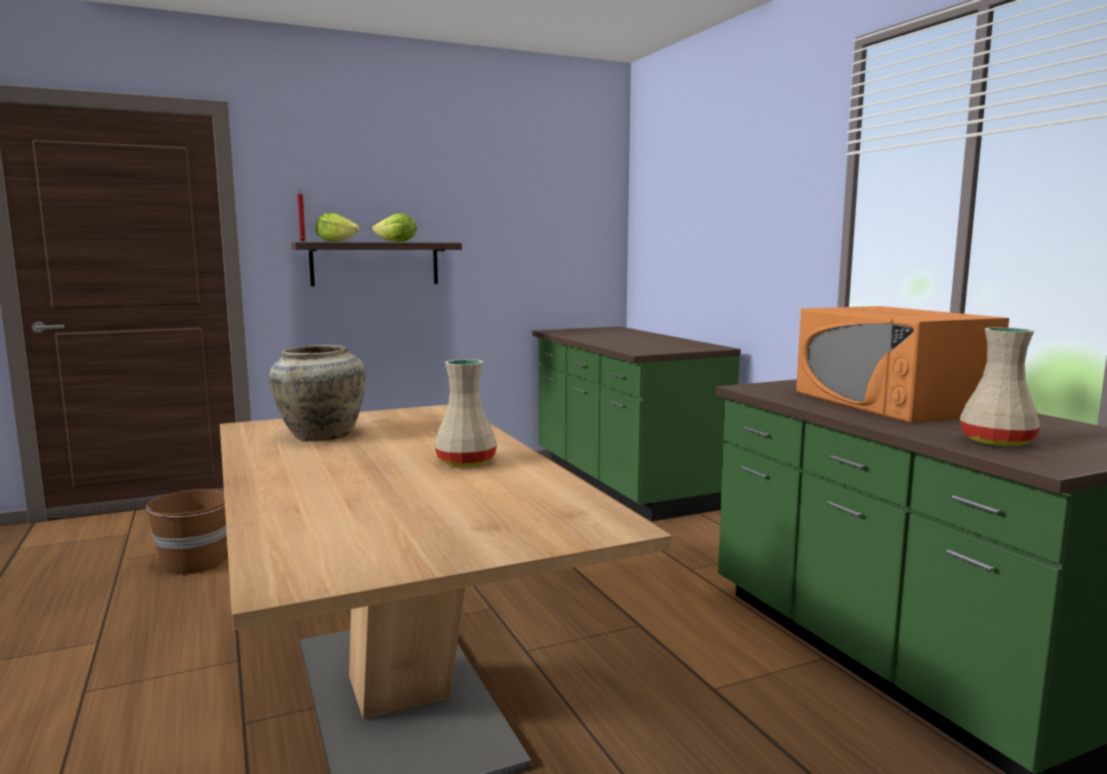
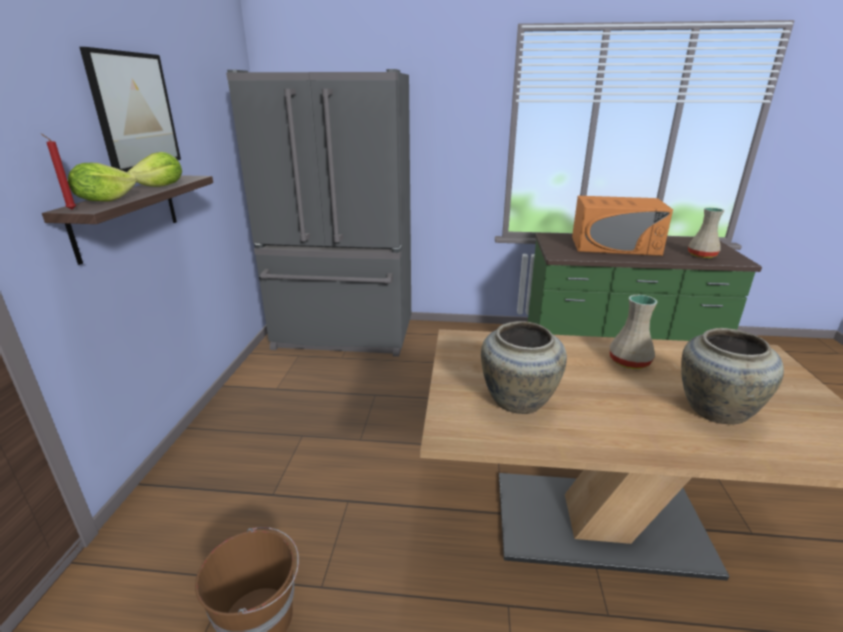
camera: 60 degrees left, 15 degrees up
green counter [532,326,741,521] -> grey fridge [226,69,411,357]
none -> picture [79,47,181,172]
none -> beige vase [681,328,784,425]

